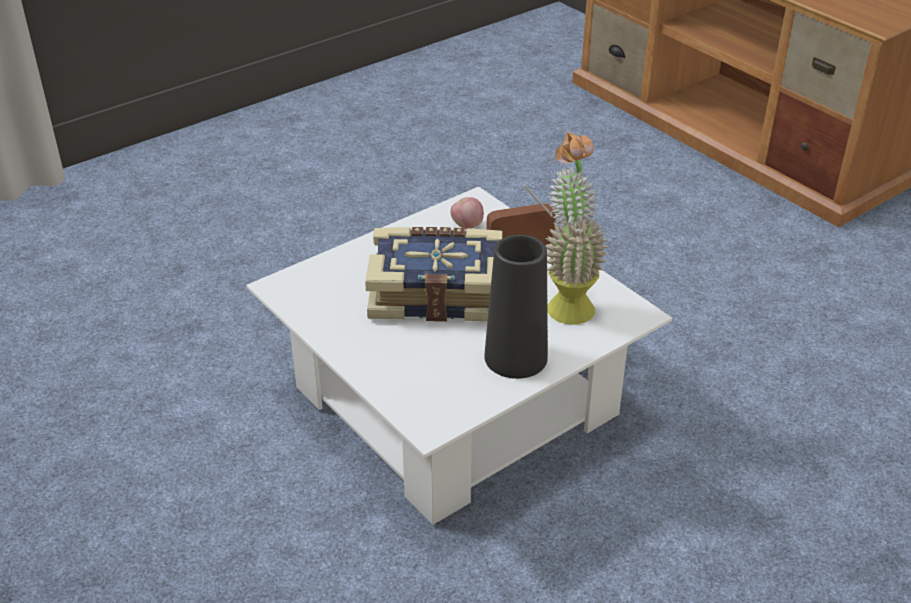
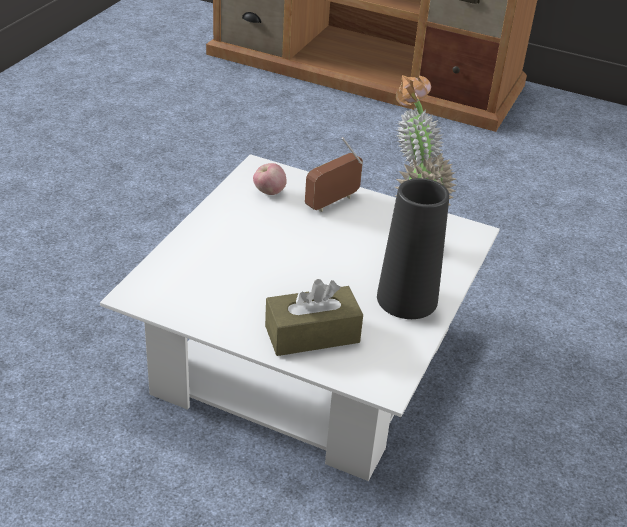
camera: 30 degrees left, 0 degrees up
book [365,227,502,322] -> none
none -> brown tissue box [265,279,363,356]

